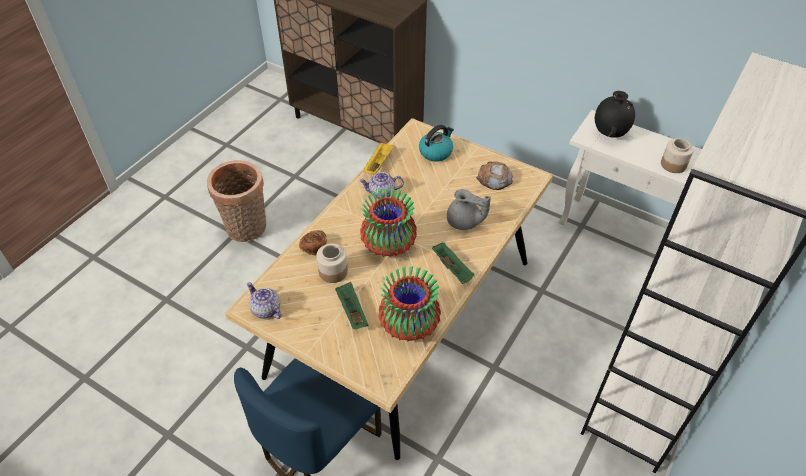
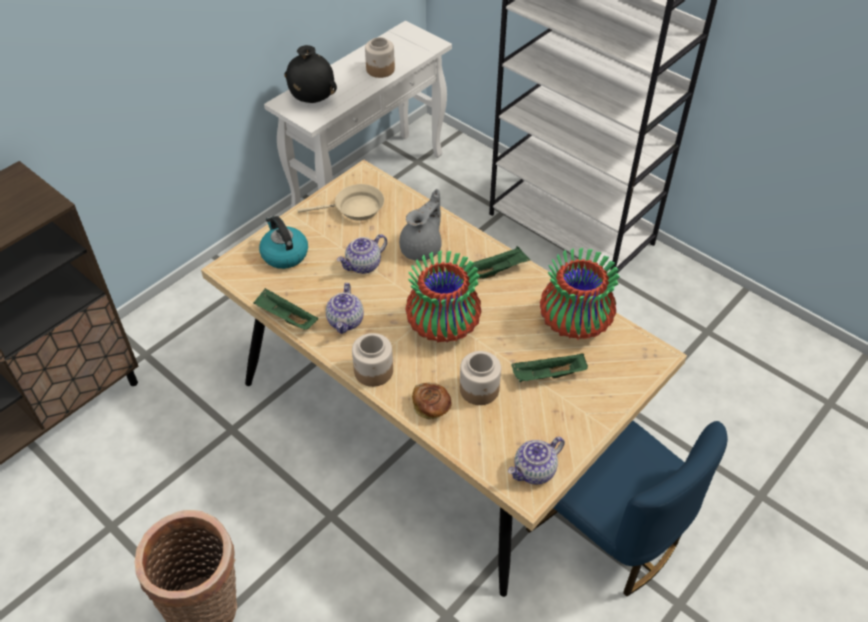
camera: 80 degrees left, 0 degrees up
yellow tray [363,142,394,175] -> green tray [253,288,318,330]
bread [476,161,513,190] -> beige frying pan [298,184,384,221]
none -> teapot [337,234,387,274]
none -> jar [352,333,393,387]

